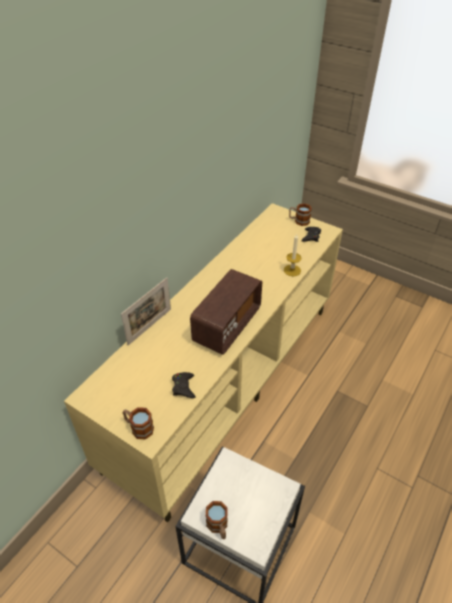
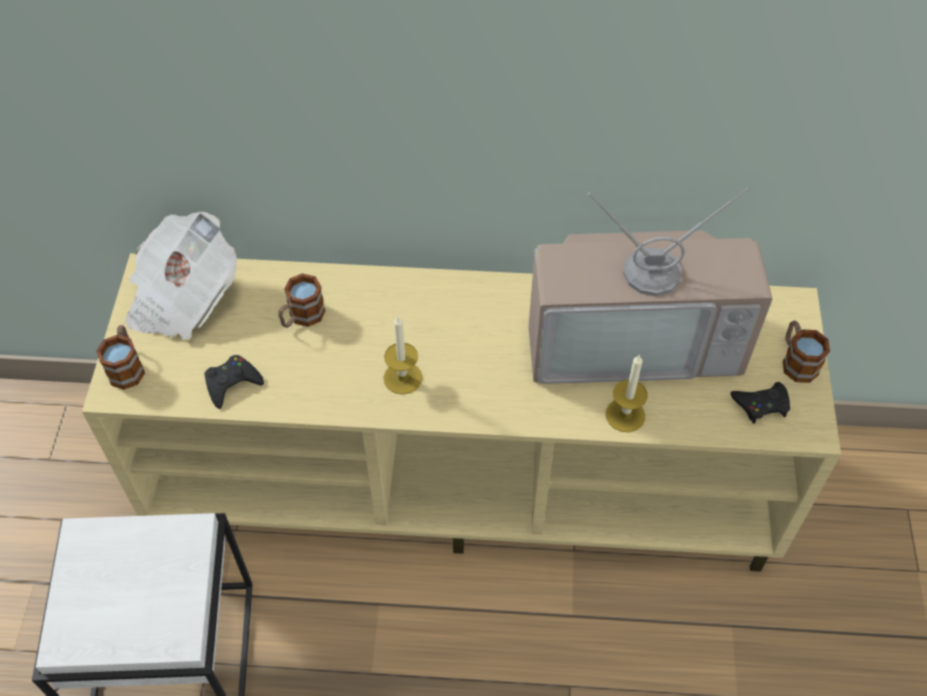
camera: 60 degrees right, 10 degrees up
picture frame [121,278,171,345] -> none
radio [190,269,262,355] -> candle [383,316,422,395]
mug [206,501,227,539] -> mug moved to [278,273,325,328]
none -> newspaper [125,212,237,340]
none -> television [528,188,772,384]

